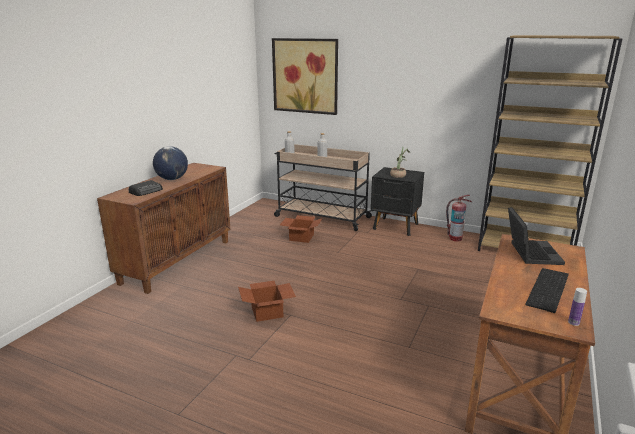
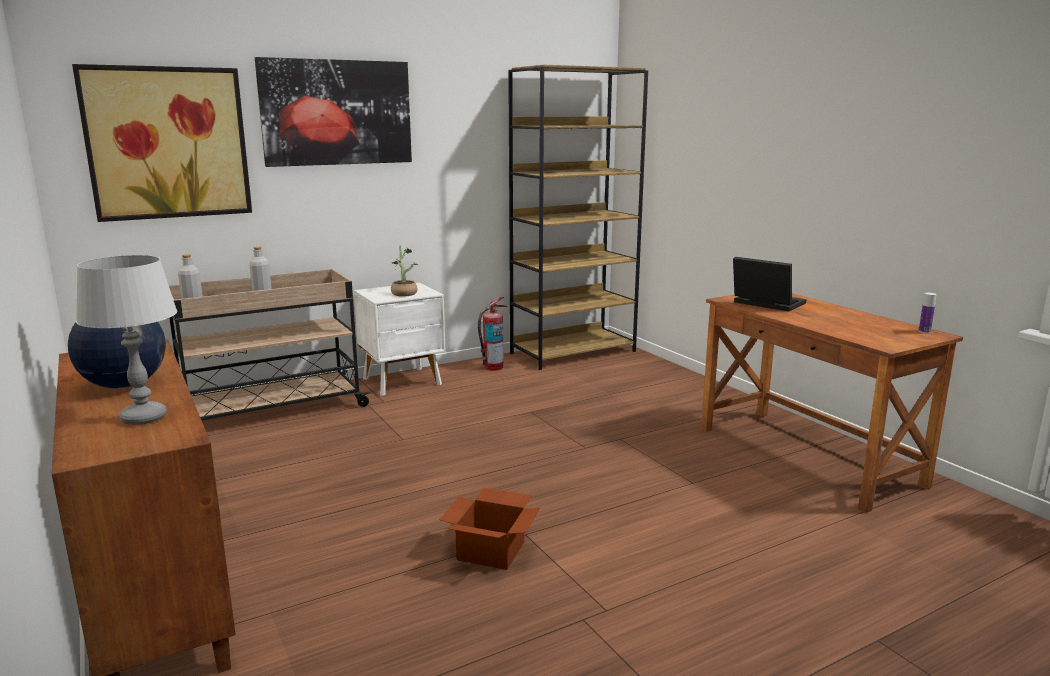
camera: 55 degrees left, 5 degrees down
radio [129,180,163,196] -> grey table lamp [76,255,177,425]
cardboard box [280,215,323,243] -> none
black nightstand [371,167,424,236] -> white nightstand [354,283,446,396]
keyboard [525,268,569,313] -> none
none -> picture [255,57,412,167]

